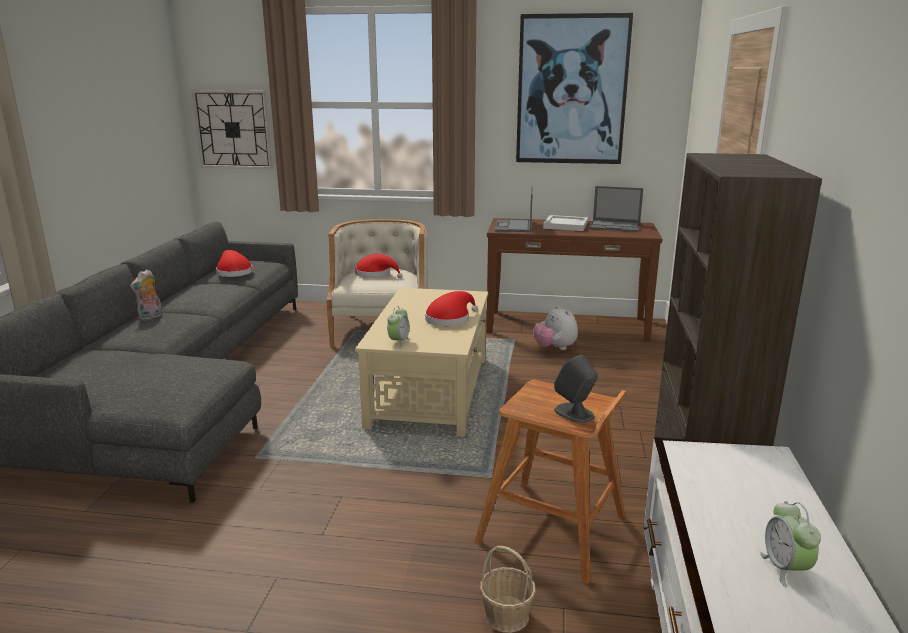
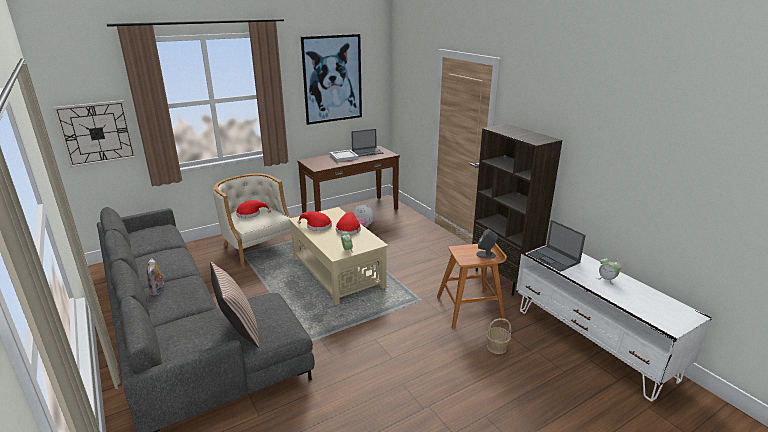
camera: 40 degrees left, 5 degrees up
red hat [216,250,253,277] -> red hat moved to [297,211,332,231]
laptop [495,186,533,232] -> laptop moved to [528,220,586,272]
none -> pillow [210,262,260,348]

